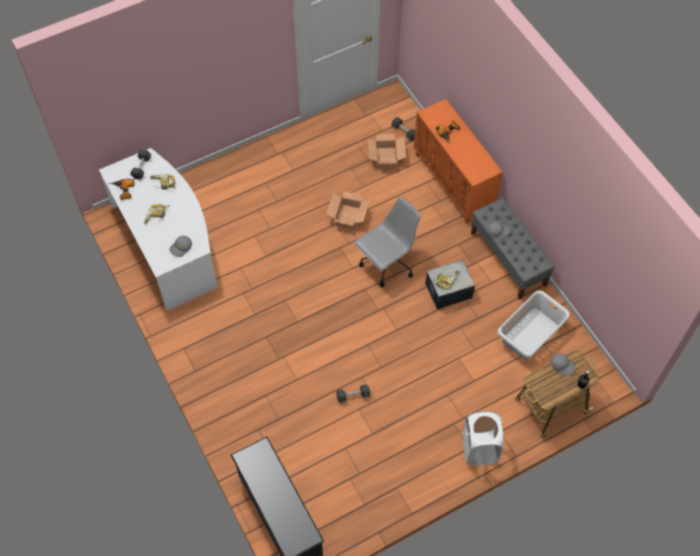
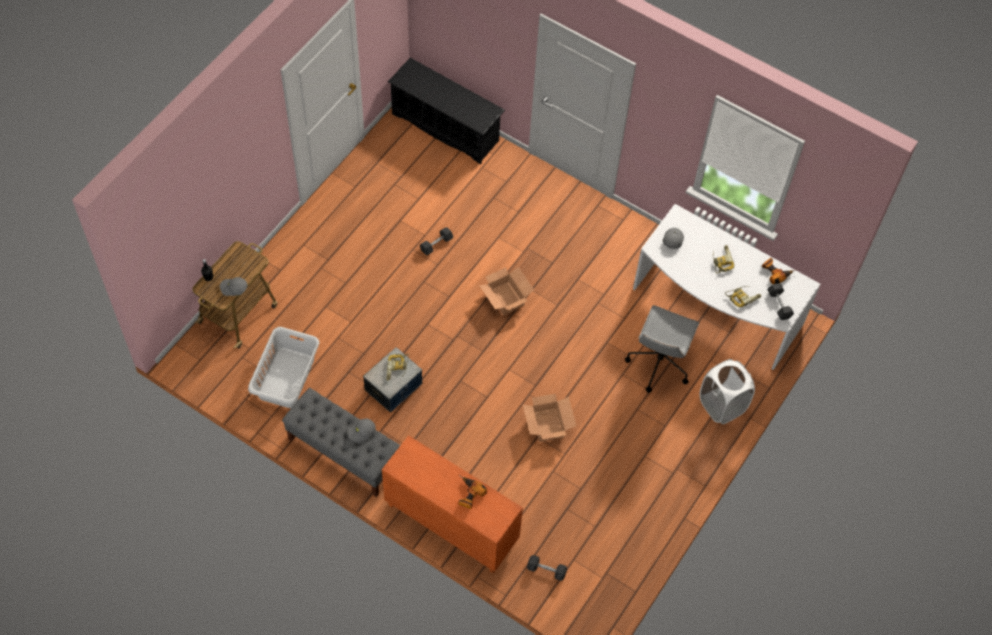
camera: 150 degrees right, 0 degrees up
grey office chair [354,197,421,287] -> grey office chair moved to [625,305,699,393]
cardboard box [368,134,406,169] -> cardboard box moved to [479,267,534,315]
white laundry basket [463,411,504,466] -> white laundry basket moved to [699,359,755,424]

